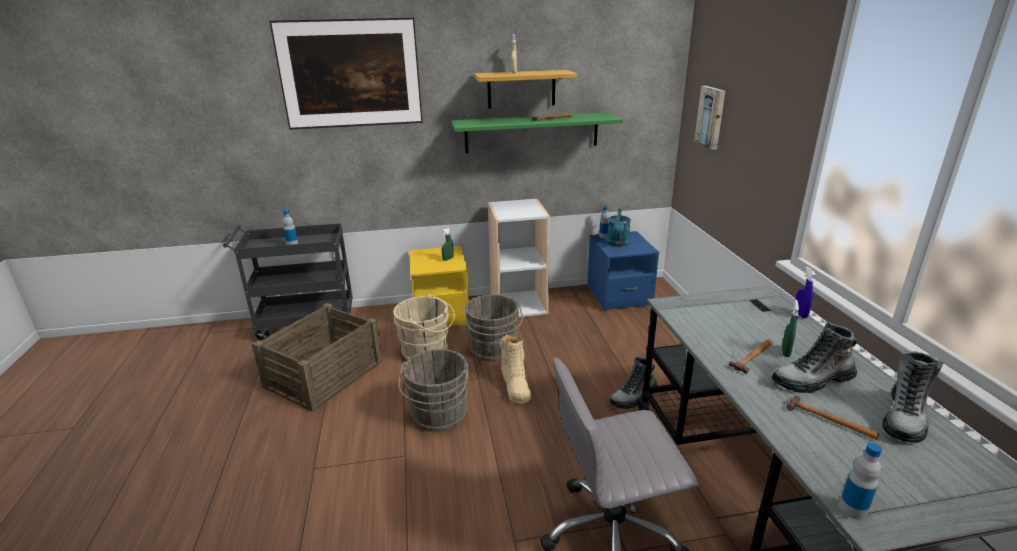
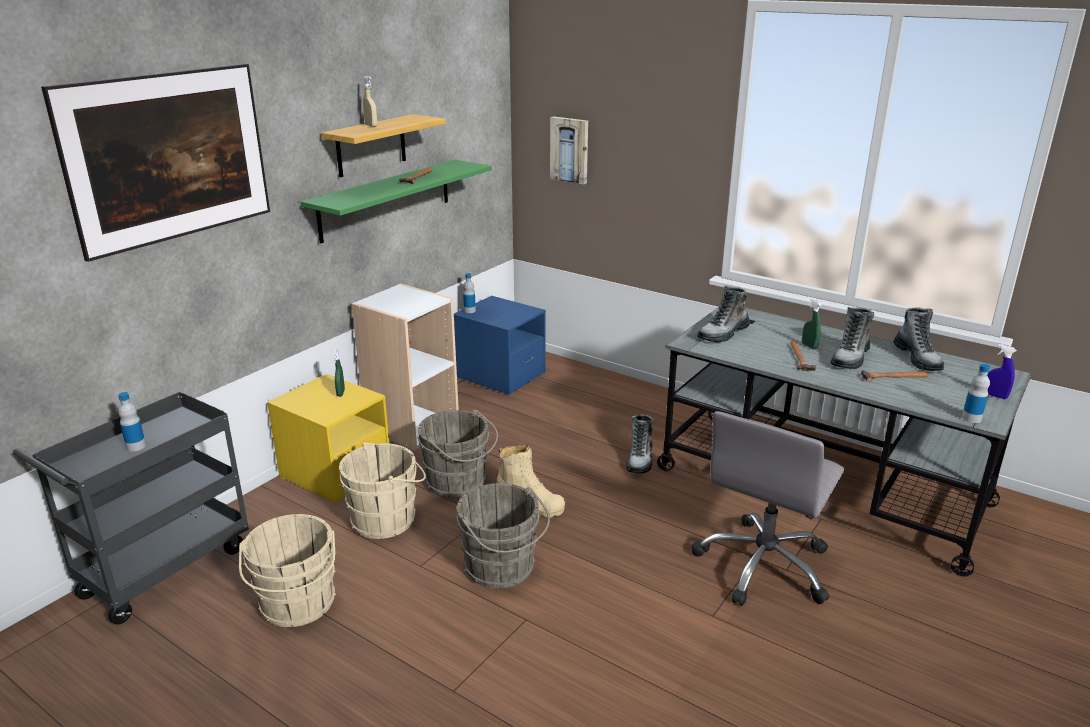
camera: 45 degrees left, 0 degrees up
crate [252,303,383,412] -> beige bucket [239,514,336,627]
turquoise watering can [607,209,631,247] -> none
blue spray bottle [795,266,816,318] -> blue spray bottle moved to [987,344,1017,399]
none -> boot [697,286,750,342]

